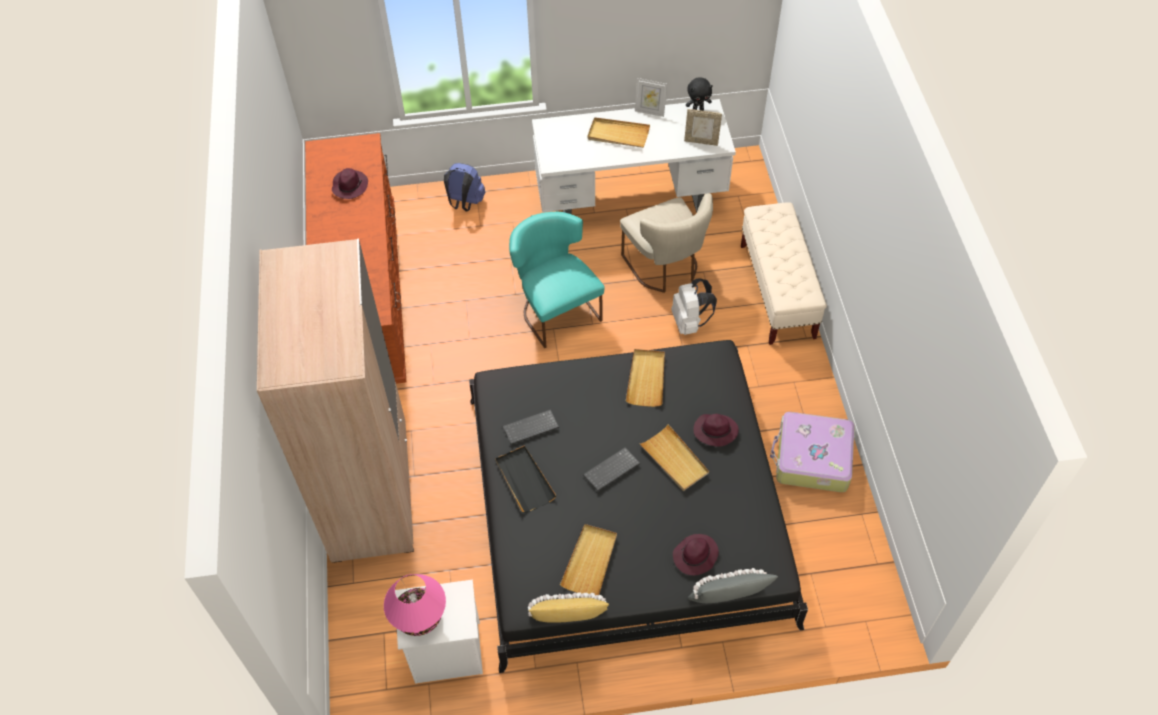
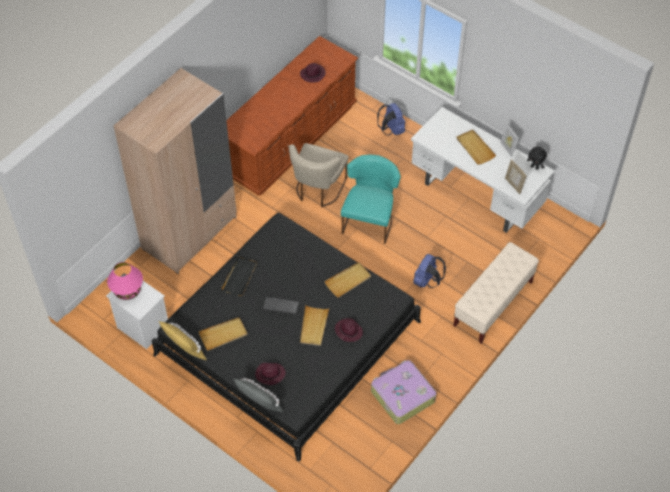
camera: 45 degrees right, 0 degrees up
keyboard [503,410,559,445] -> none
beige chair [620,193,713,293] -> beige chair moved to [289,143,348,207]
white backpack [671,278,717,335] -> blue backpack [413,254,446,288]

